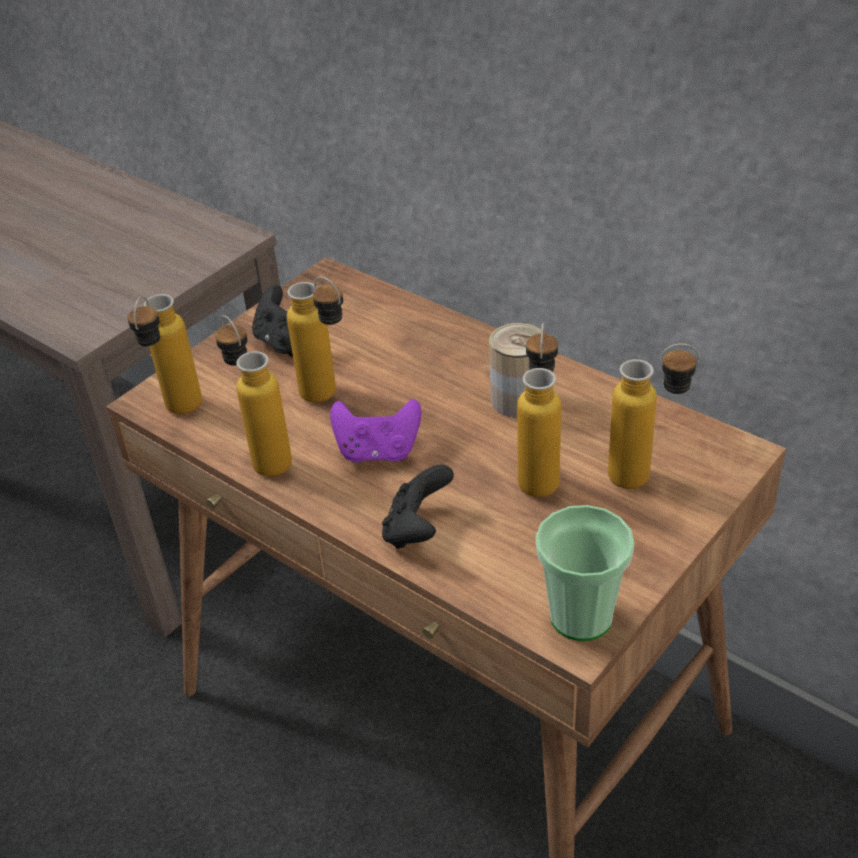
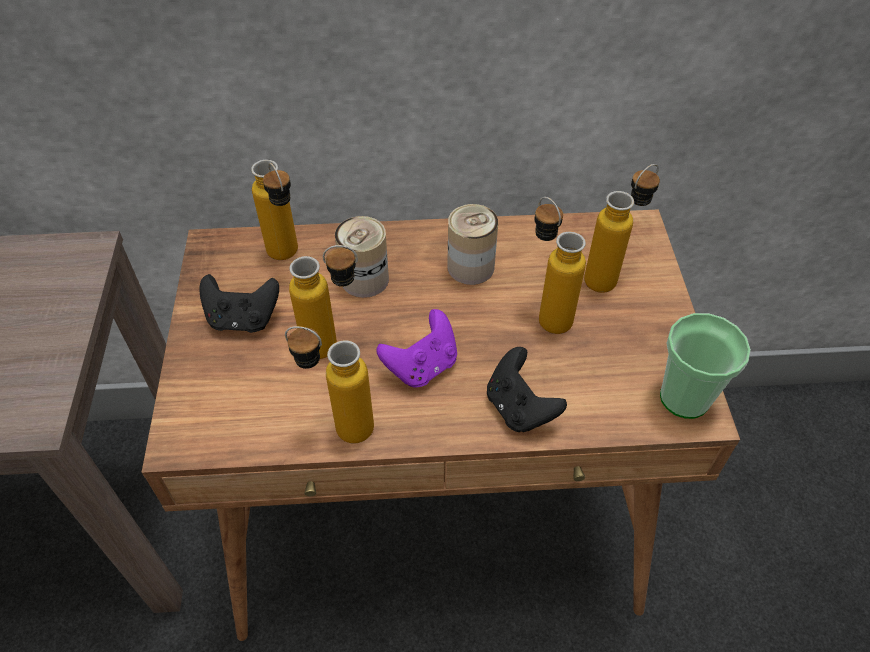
camera: 45 degrees left, 10 degrees up
bottle [127,294,202,414] -> bottle moved to [251,160,298,260]
none -> can [335,216,389,298]

